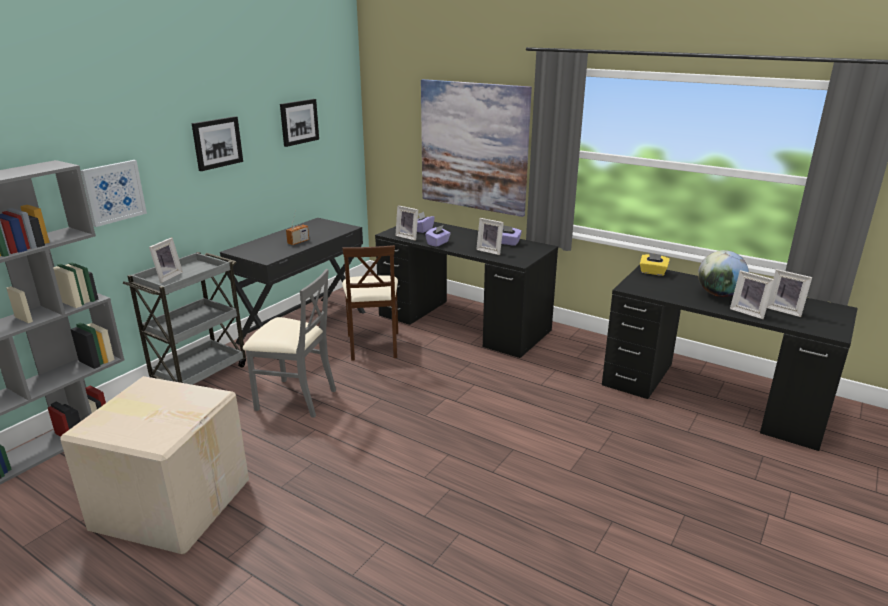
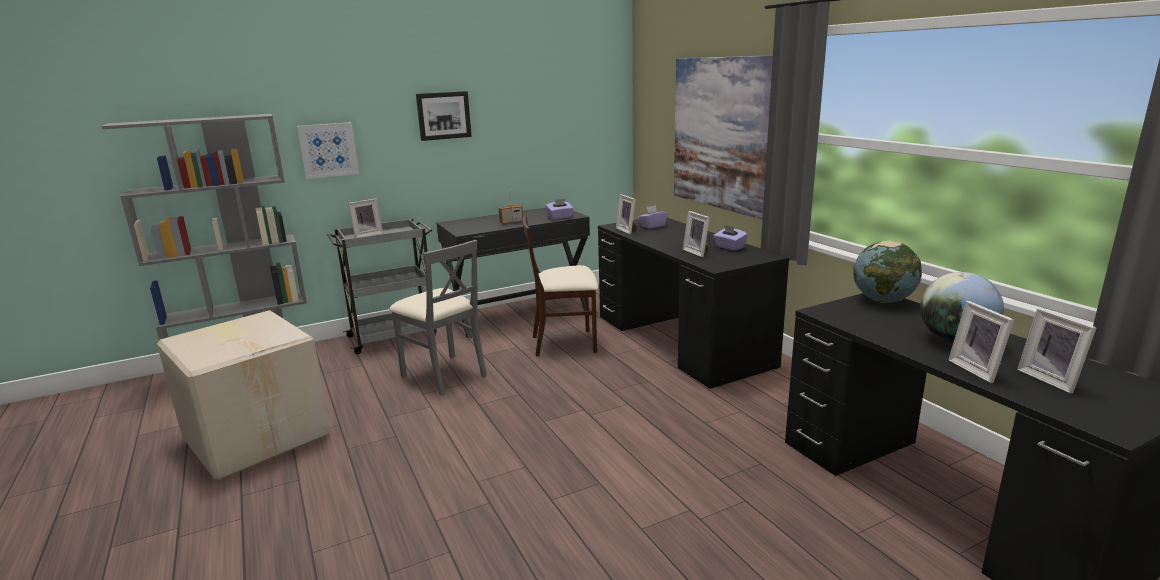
camera: 30 degrees right, 5 degrees down
picture [280,99,319,147] -> none
beige chair [342,245,398,361] -> beige chair turned 60 degrees clockwise [523,215,598,356]
purple tissue box [425,225,451,247] -> purple tissue box moved to [545,199,574,220]
yellow tissue box [640,253,670,276] -> globe [853,241,922,303]

